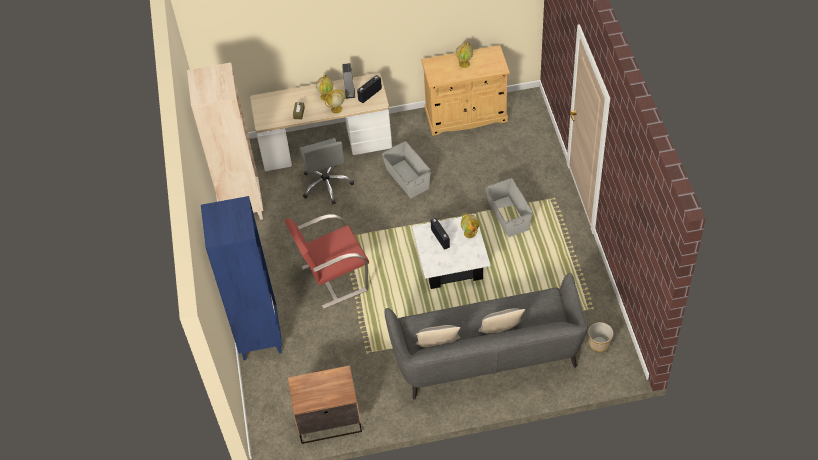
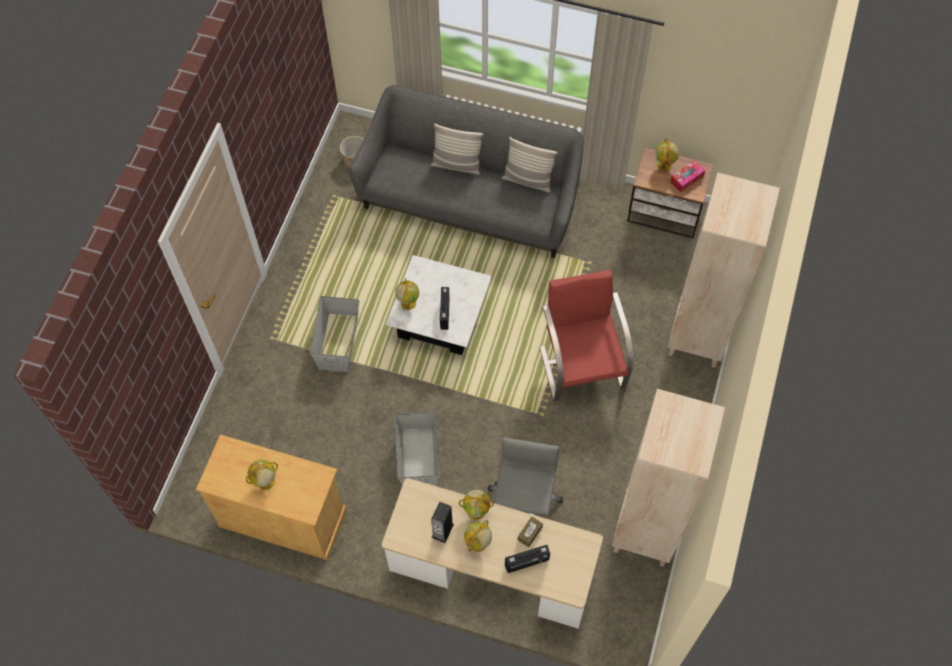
camera: 155 degrees left, 10 degrees up
blue bookcase [201,196,282,360] -> beige bookcase [668,173,780,368]
red armchair [284,215,369,309] -> red armchair turned 105 degrees counterclockwise [539,270,634,401]
radio [357,75,382,103] -> radio moved to [505,545,550,573]
none -> globe [655,138,679,171]
none -> tissue box [670,160,705,192]

